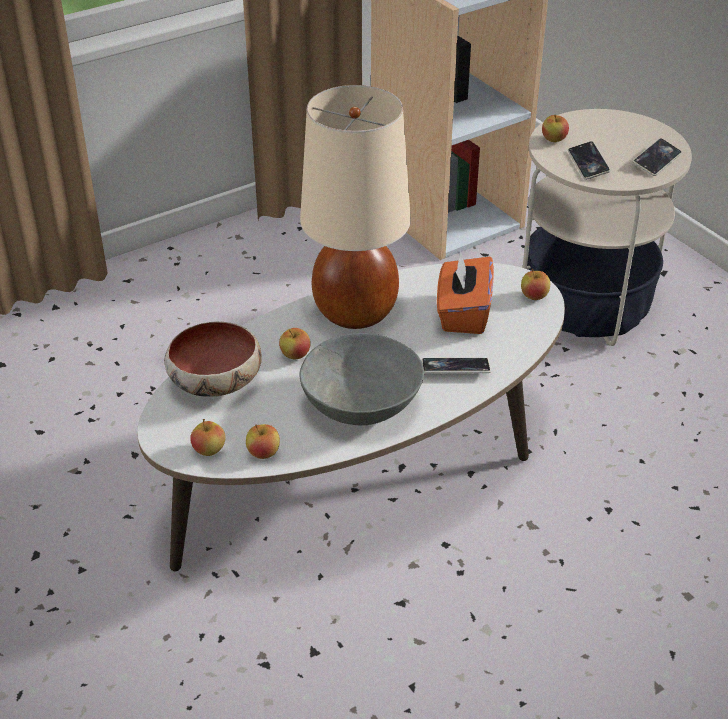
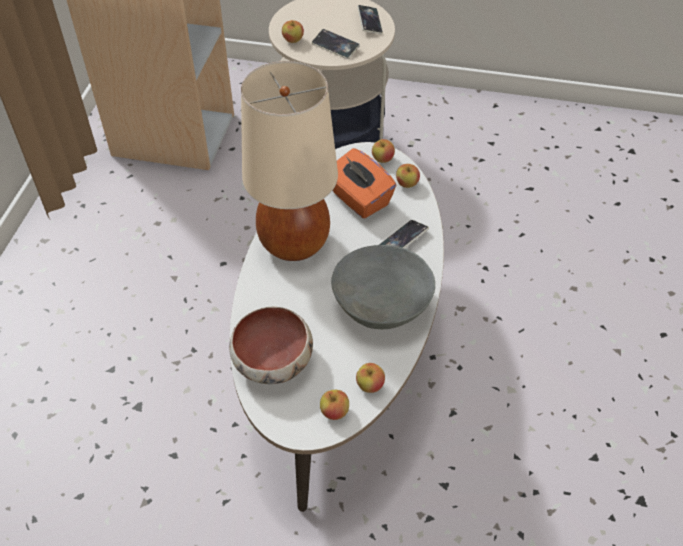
camera: 45 degrees left, 10 degrees up
apple [279,328,311,359] -> apple moved to [396,164,420,188]

